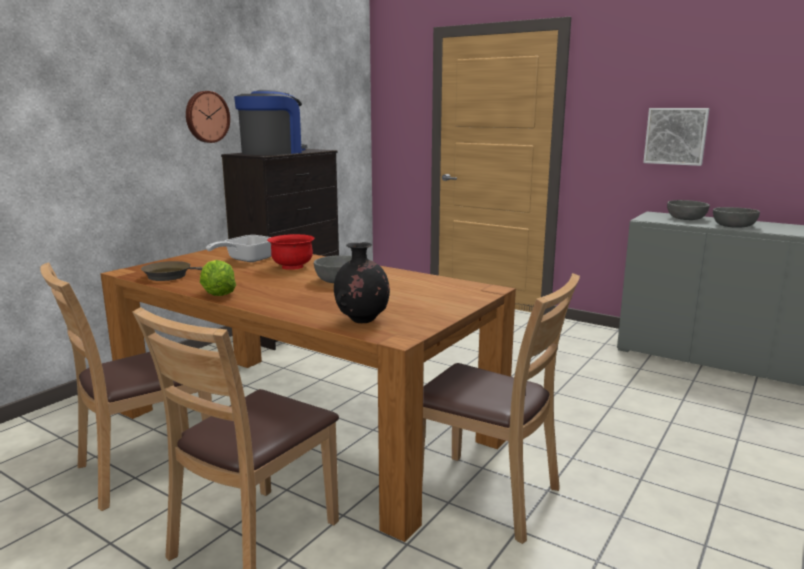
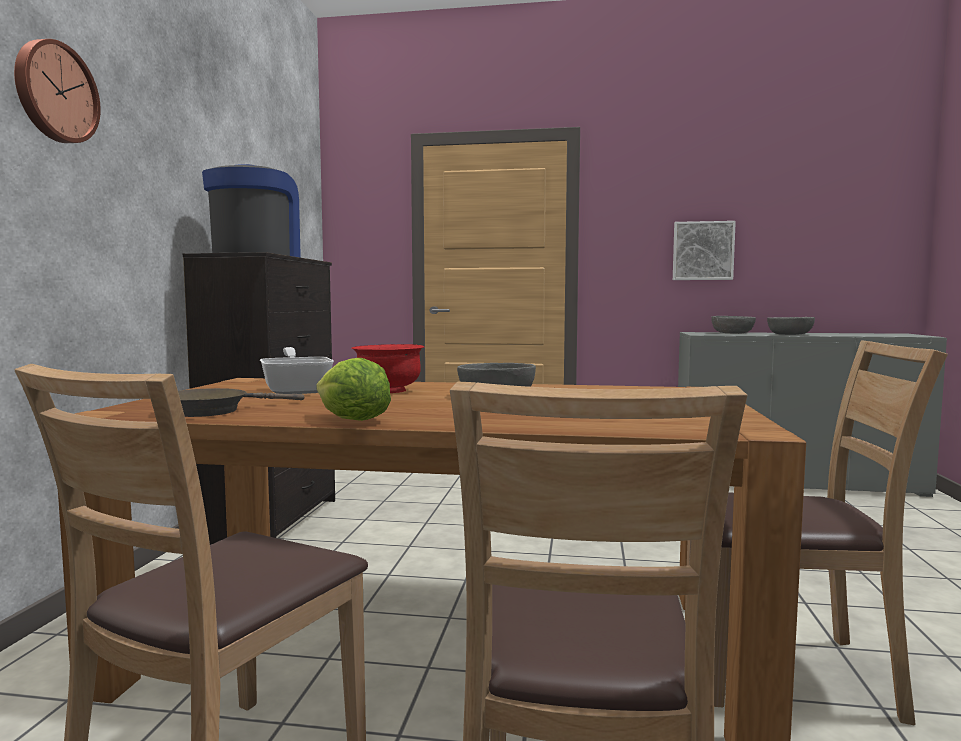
camera: 25 degrees left, 10 degrees down
wall clock [186,91,230,143] -> wall clock moved to [14,39,101,143]
frying pan [206,235,271,262] -> frying pan turned 150 degrees clockwise [260,347,334,394]
black vase [334,242,390,323] -> none

